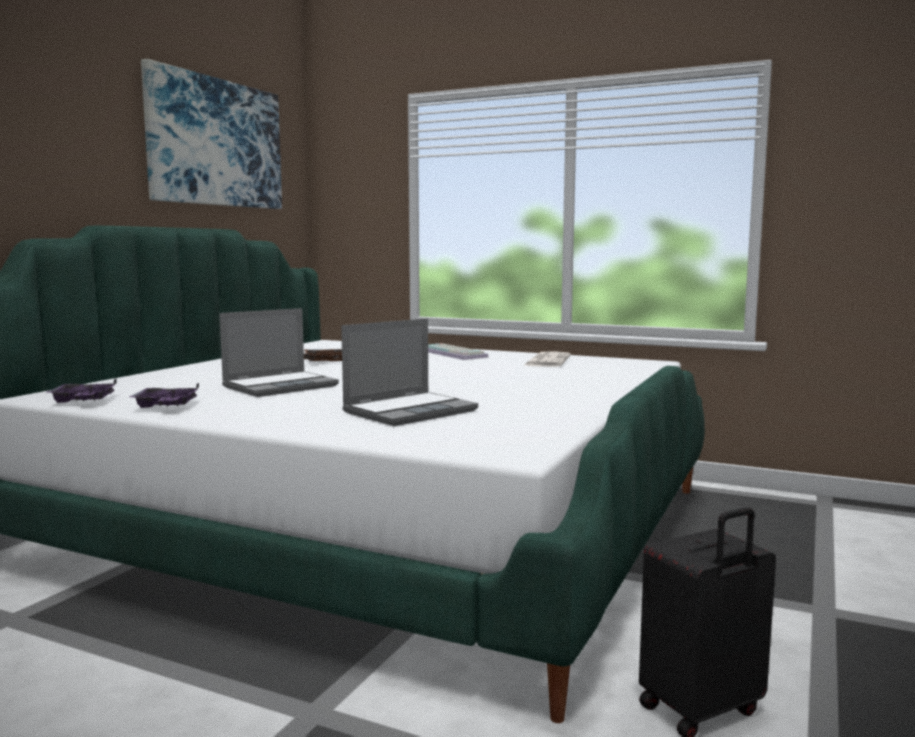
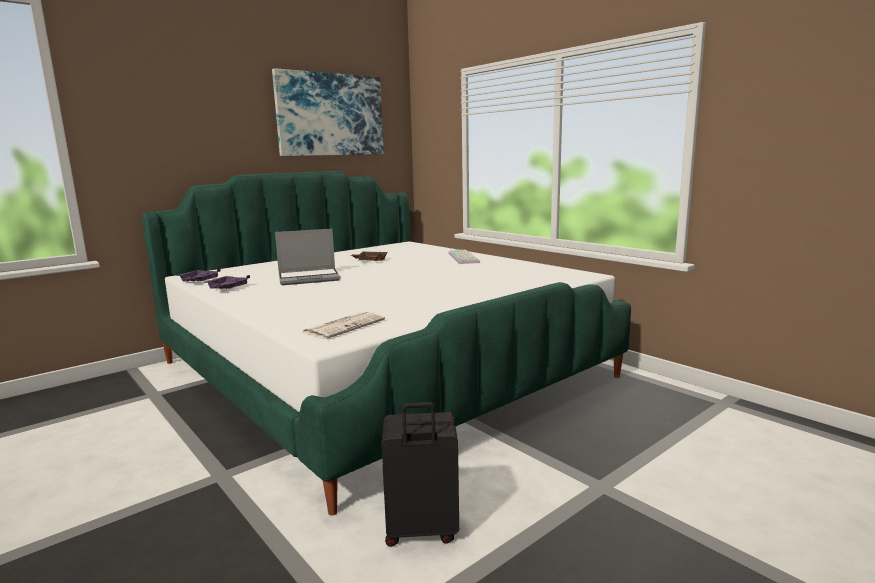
camera: 25 degrees right, 5 degrees up
laptop [341,318,478,426] -> none
newspaper [523,351,571,367] -> newspaper moved to [302,311,385,339]

